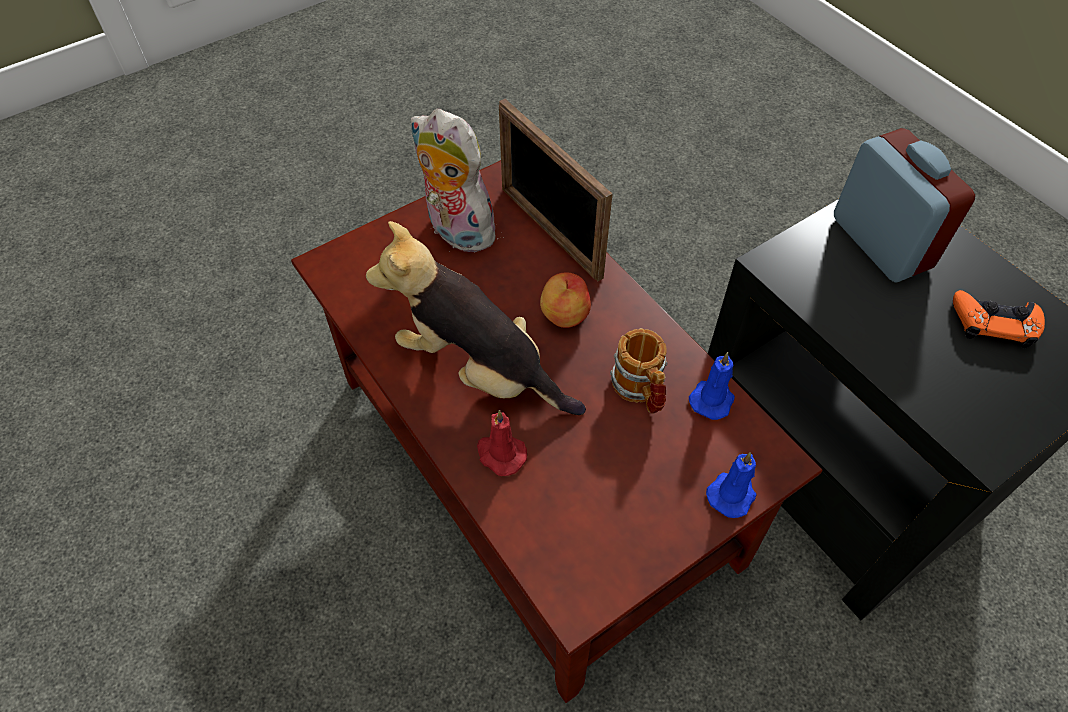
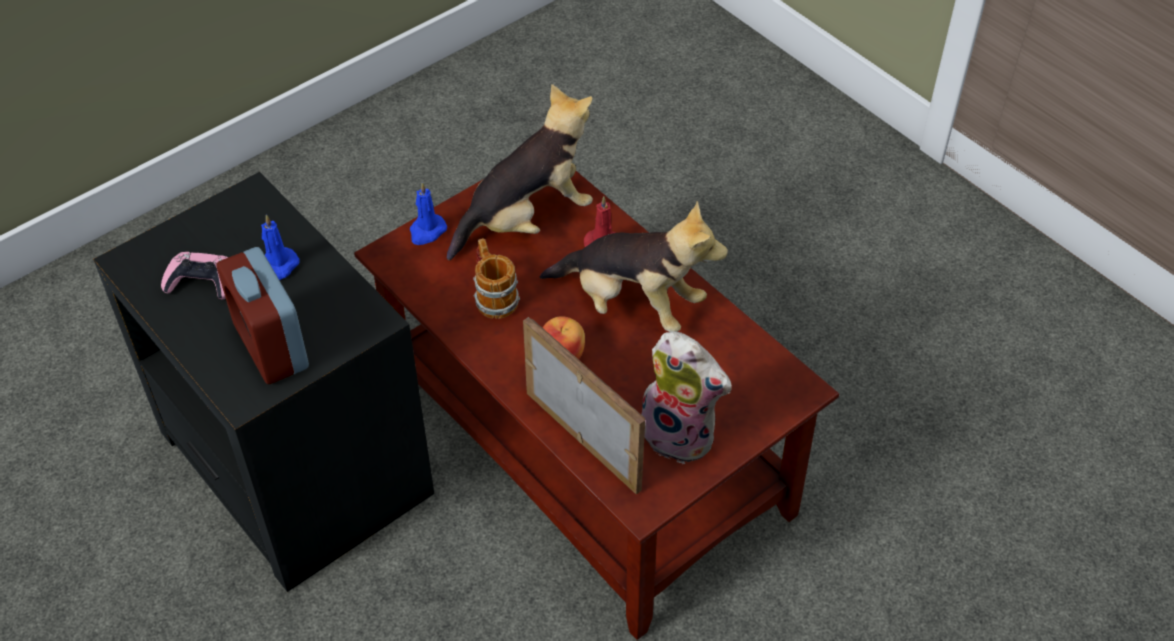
camera: 175 degrees right, 5 degrees down
blue candle [689,352,735,420] -> blue candle moved to [261,214,300,280]
orange game controller [953,290,1045,349] -> pink game controller [161,252,228,300]
none -> plush toy [447,84,593,260]

